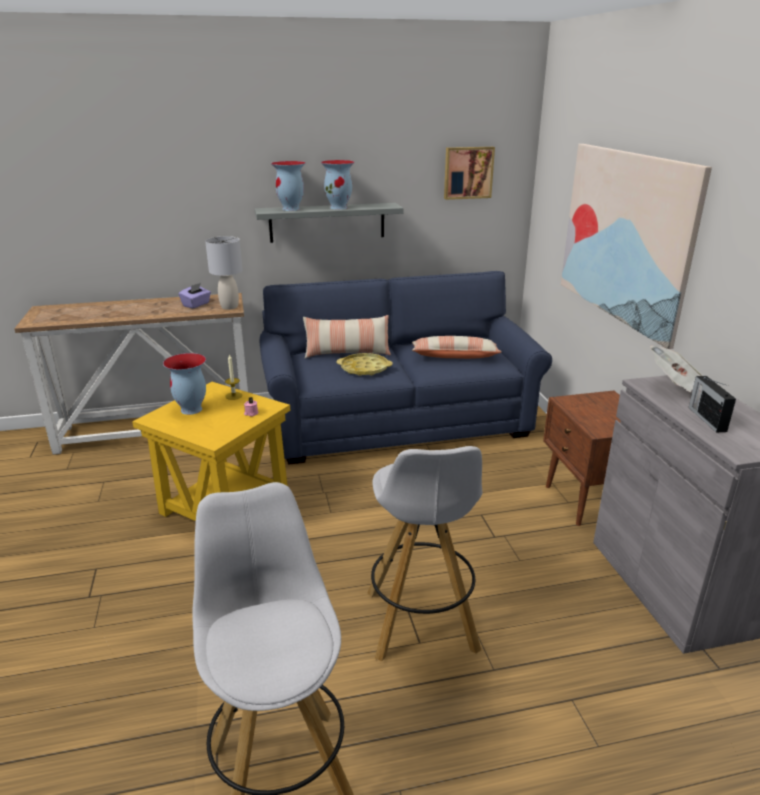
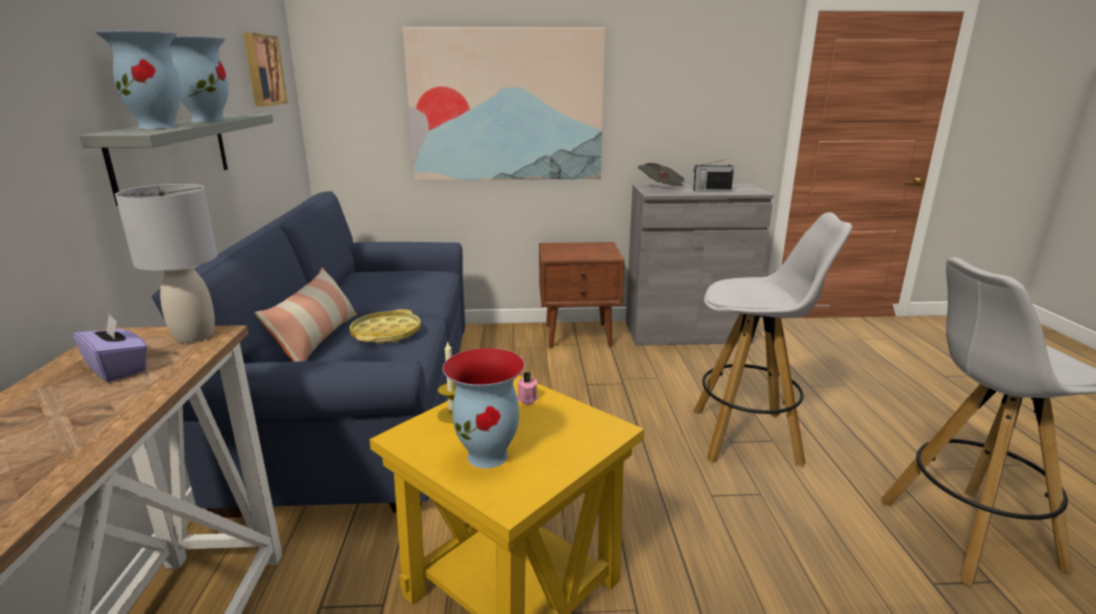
camera: 80 degrees left, 5 degrees down
pillow [412,336,501,359] -> none

